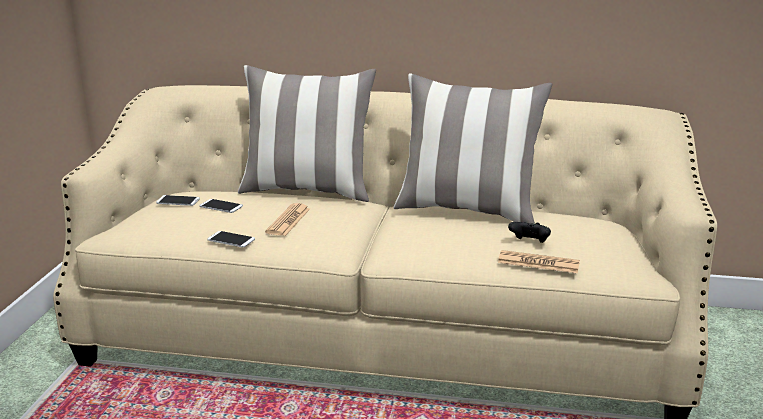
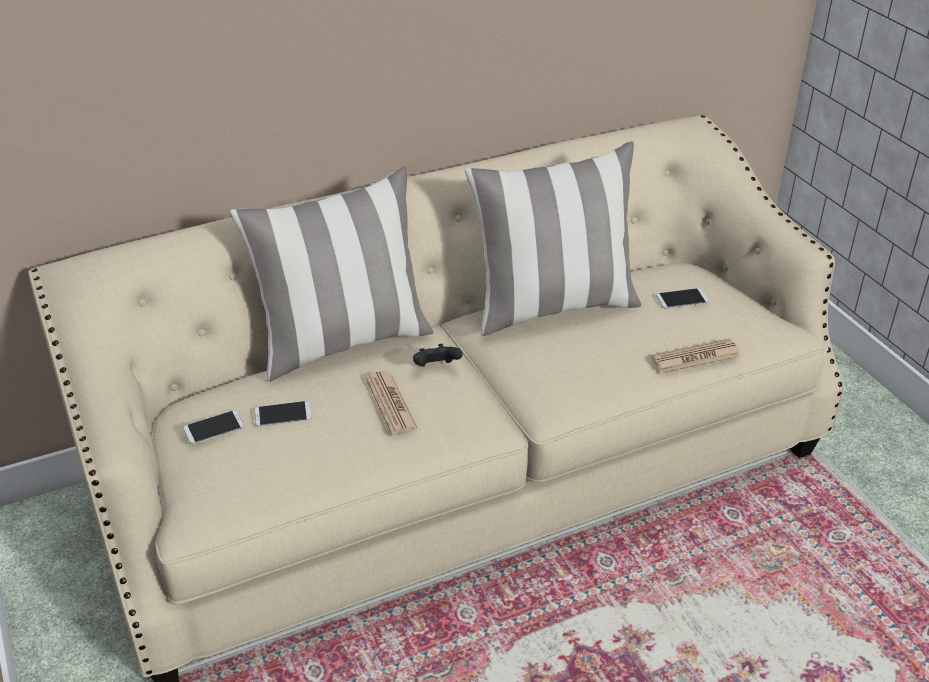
camera: 35 degrees left, 15 degrees up
phone [207,231,255,247] -> phone moved to [656,288,709,309]
black game controller [508,222,551,243] -> black game controller moved to [413,344,462,367]

